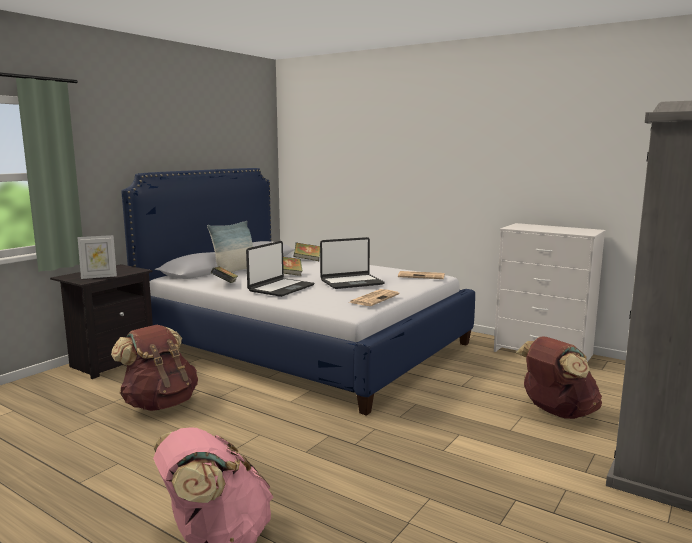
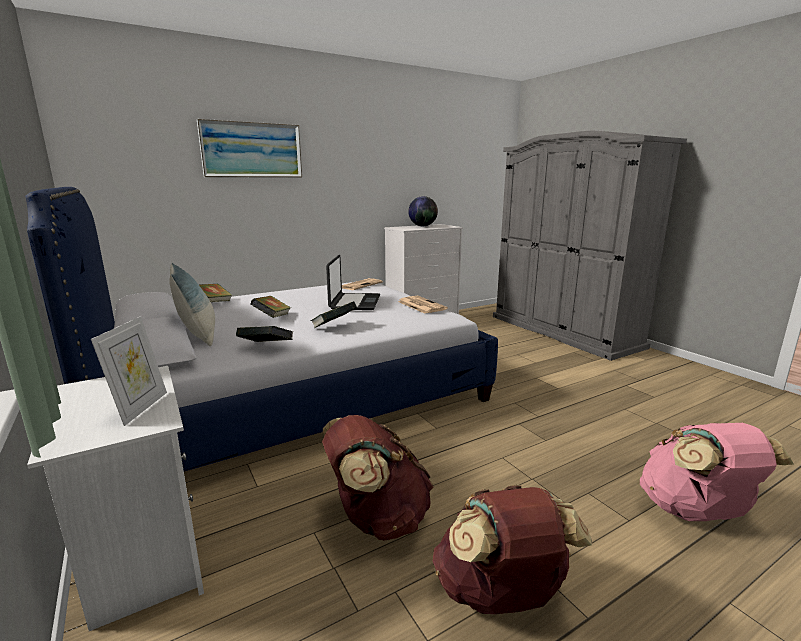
camera: 65 degrees left, 5 degrees up
black nightstand [50,264,153,379] -> white nightstand [27,366,204,631]
laptop [246,241,314,297] -> book [310,301,357,328]
brown backpack [516,336,602,419] -> brown backpack moved to [433,485,592,614]
none -> picture [197,119,302,178]
none -> globe [408,196,438,226]

